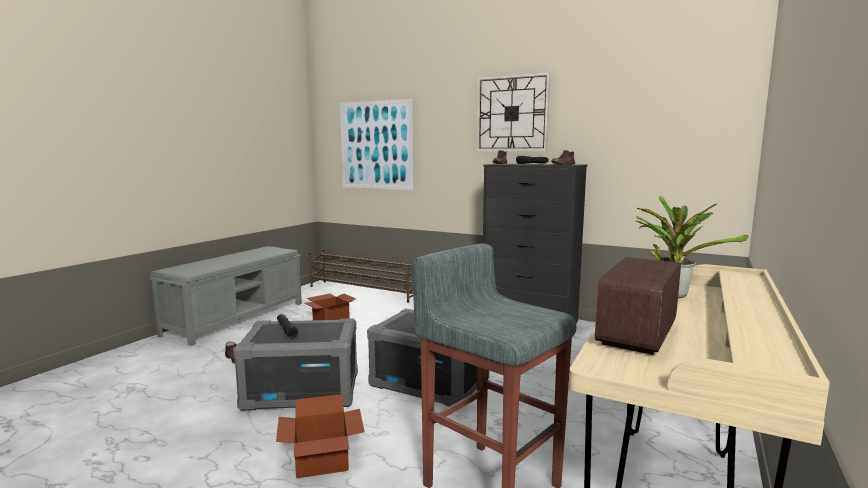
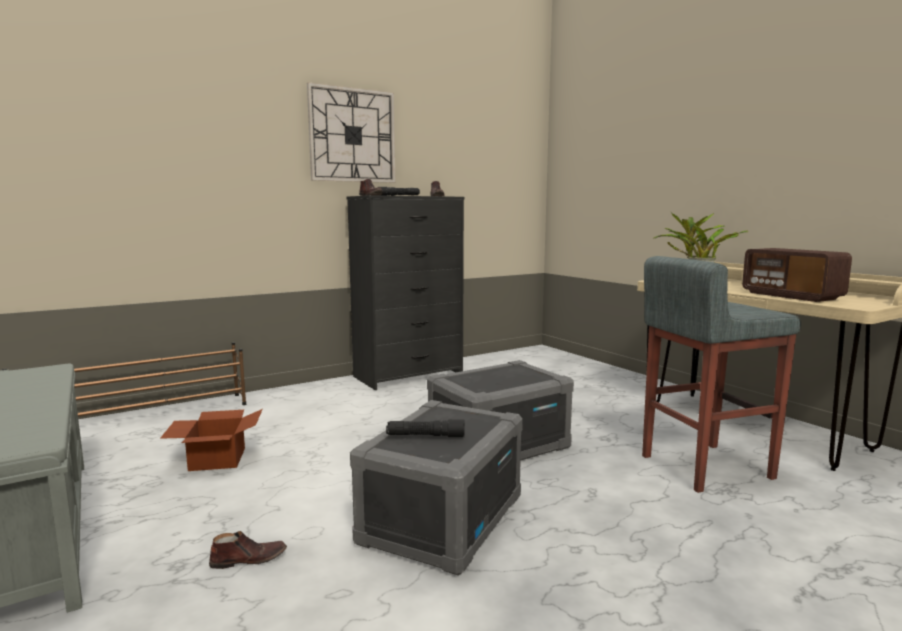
camera: 60 degrees left, 0 degrees up
cardboard box [276,394,365,478] -> none
picture [340,99,414,190] -> none

